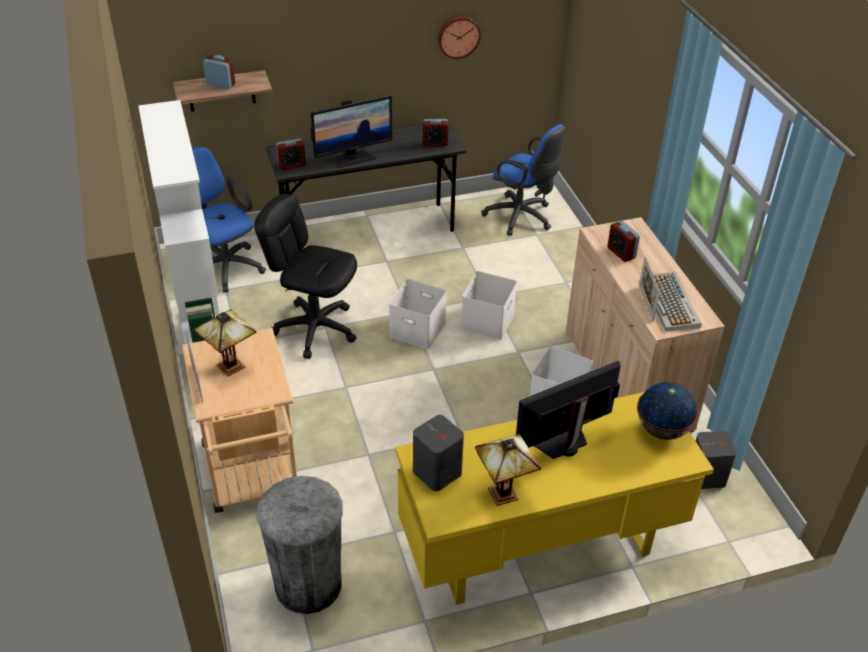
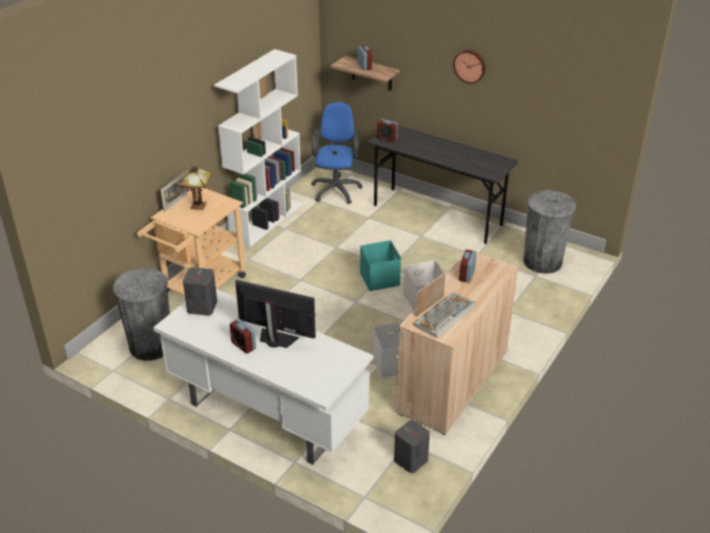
camera: 50 degrees right, 5 degrees down
black office chair [254,194,357,359] -> none
monitor [311,95,392,168] -> none
white storage box [389,279,447,349] -> turquoise storage box [360,240,401,291]
yellow desk [395,392,714,605] -> white desk [153,289,373,465]
alarm clock [422,119,449,147] -> alarm clock moved to [230,319,256,354]
wall clock [438,16,481,59] -> wall clock moved to [453,50,485,84]
table lamp [475,434,541,506] -> none
blue office chair [481,124,566,236] -> grey trash can [523,190,576,274]
globe [637,382,698,440] -> none

